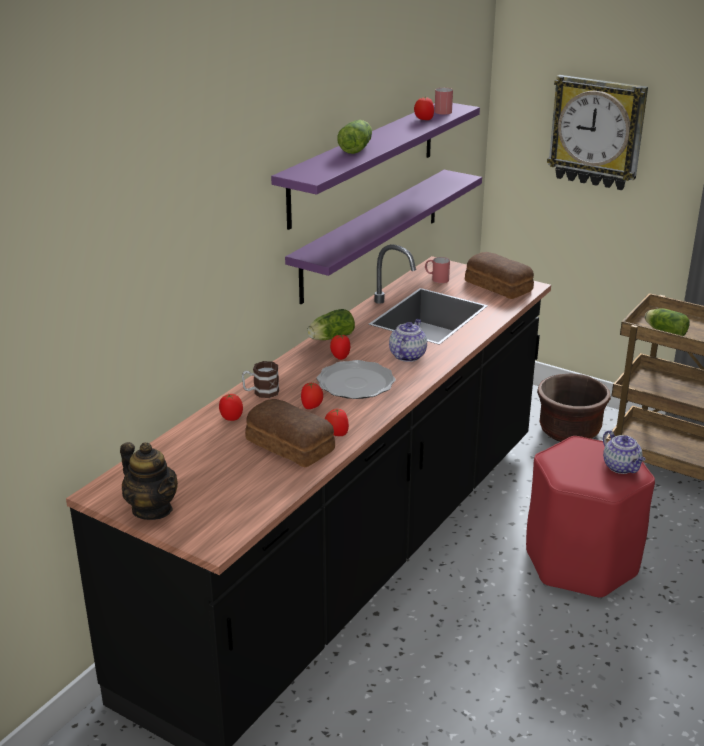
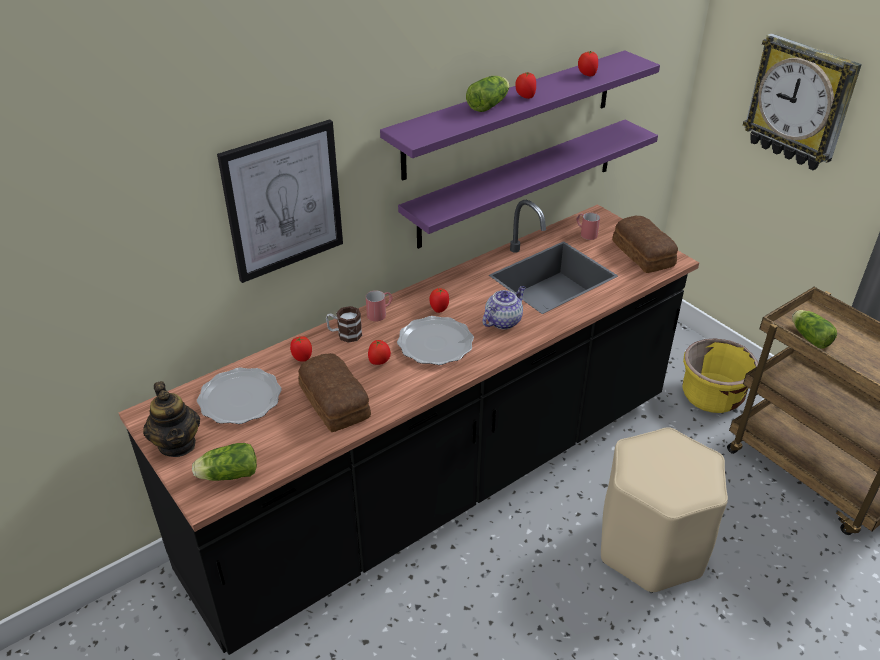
camera: 20 degrees right, 10 degrees up
lettuce [307,309,355,340] -> lettuce moved to [192,443,257,481]
tomato [325,409,349,436] -> tomato moved to [515,72,536,99]
red mug [434,88,453,115] -> red mug moved to [366,290,393,322]
red stool [526,436,655,599] -> beige stool [601,427,728,593]
brown planter [537,373,611,442] -> yellow planter [682,338,758,413]
teapot [603,430,646,474] -> none
none -> plate [197,368,282,424]
none -> picture [217,119,343,283]

